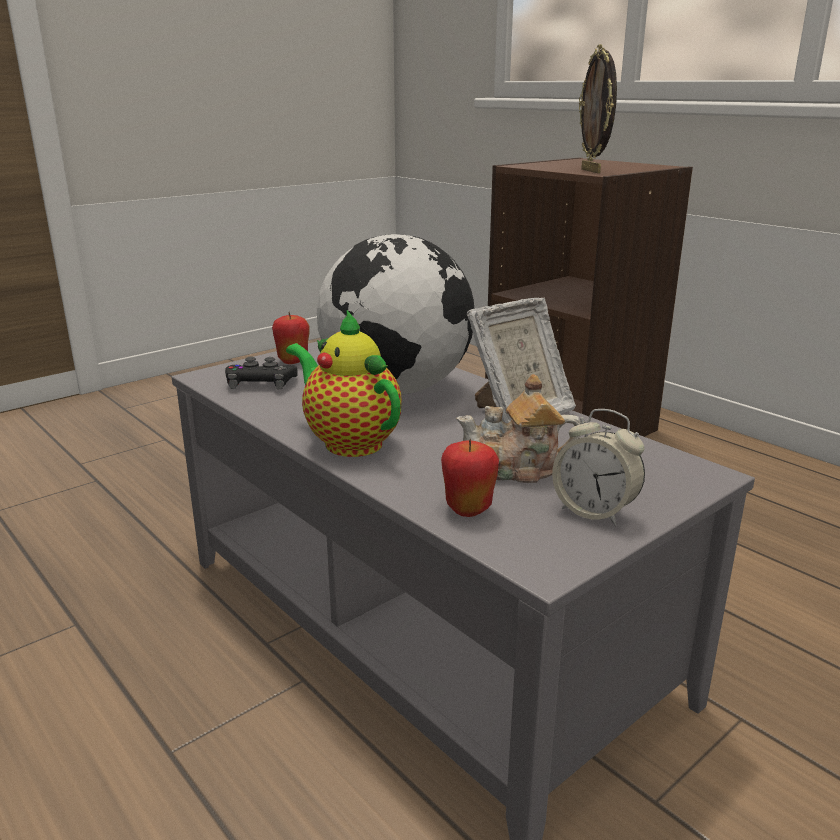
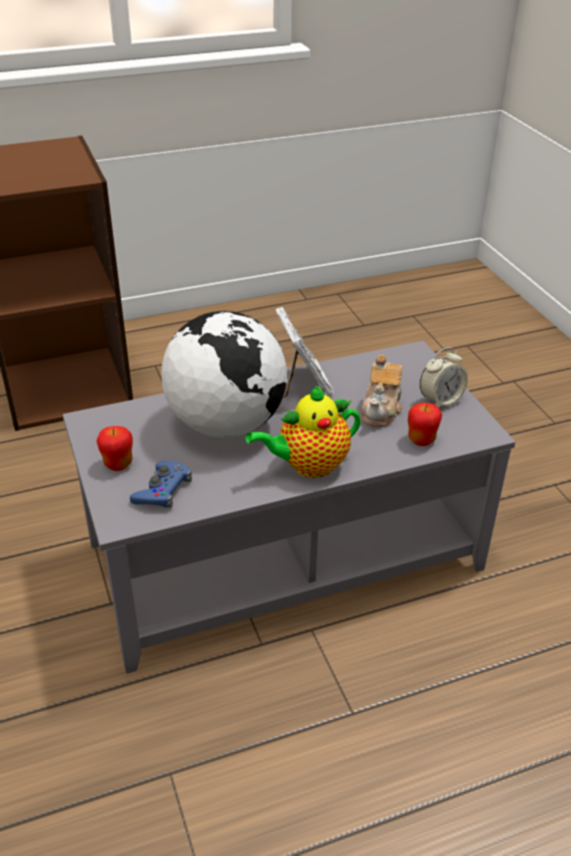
camera: 70 degrees left, 15 degrees up
black game controller [225,357,298,390] -> blue game controller [130,461,192,508]
picture frame [579,44,617,173] -> none

